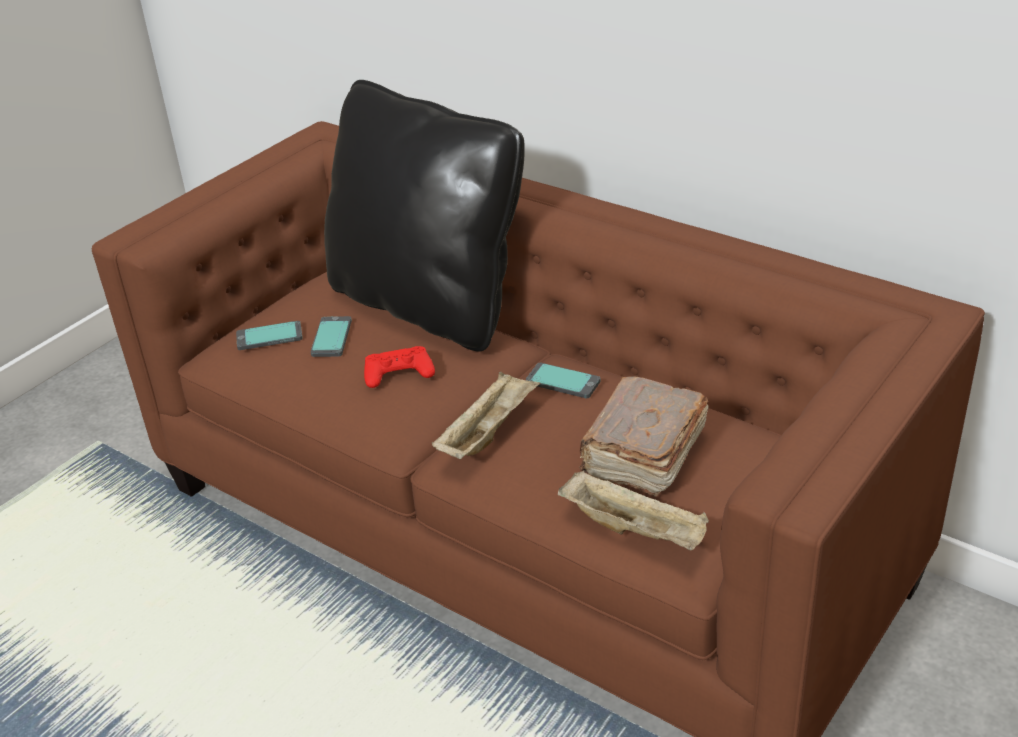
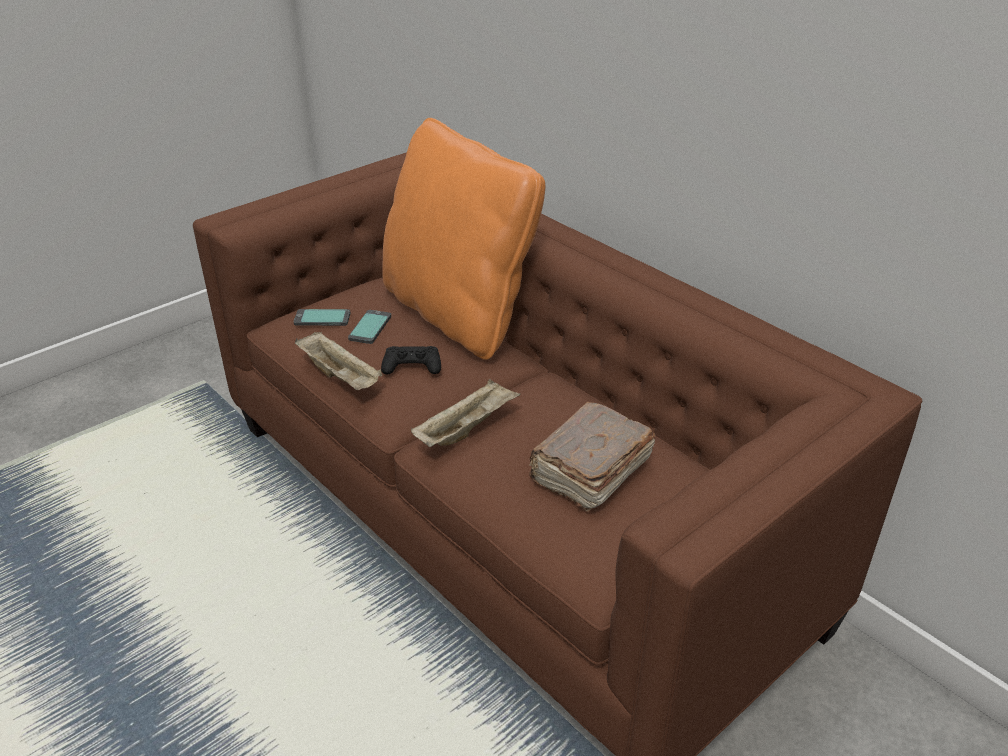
camera: 10 degrees right, 0 degrees up
black pillow [324,80,525,352] -> orange pillow [382,118,545,360]
red game controller [364,346,435,388] -> black game controller [381,346,441,374]
phone [526,363,600,398] -> none
beige tray [558,470,709,550] -> beige tray moved to [295,332,382,390]

